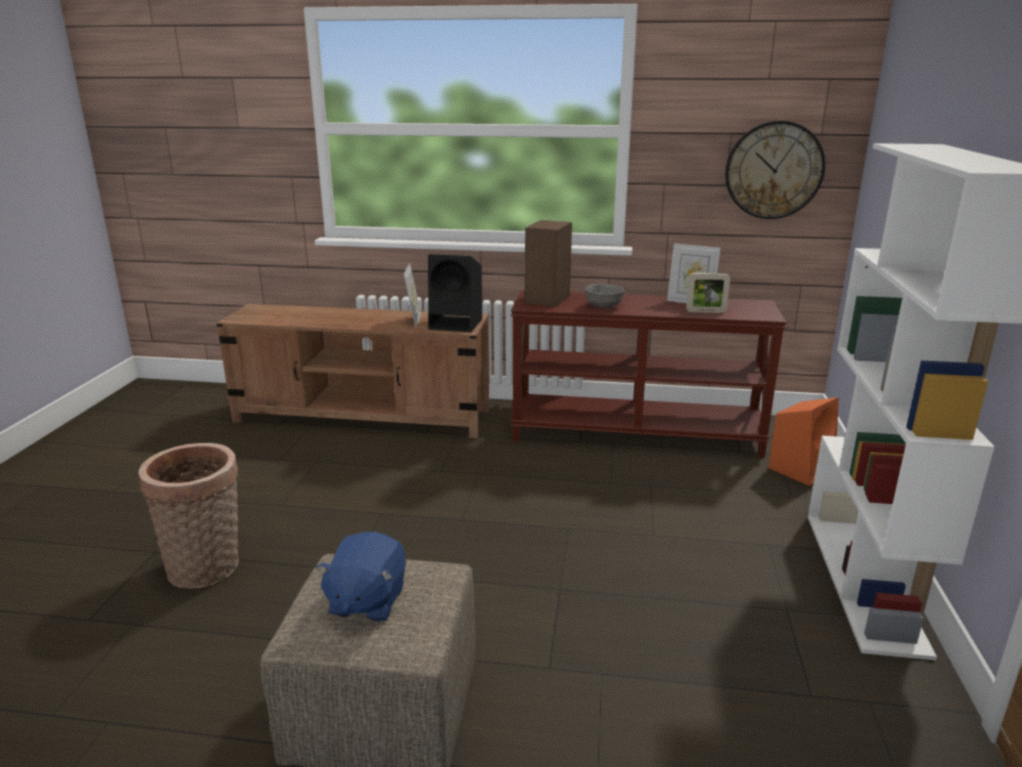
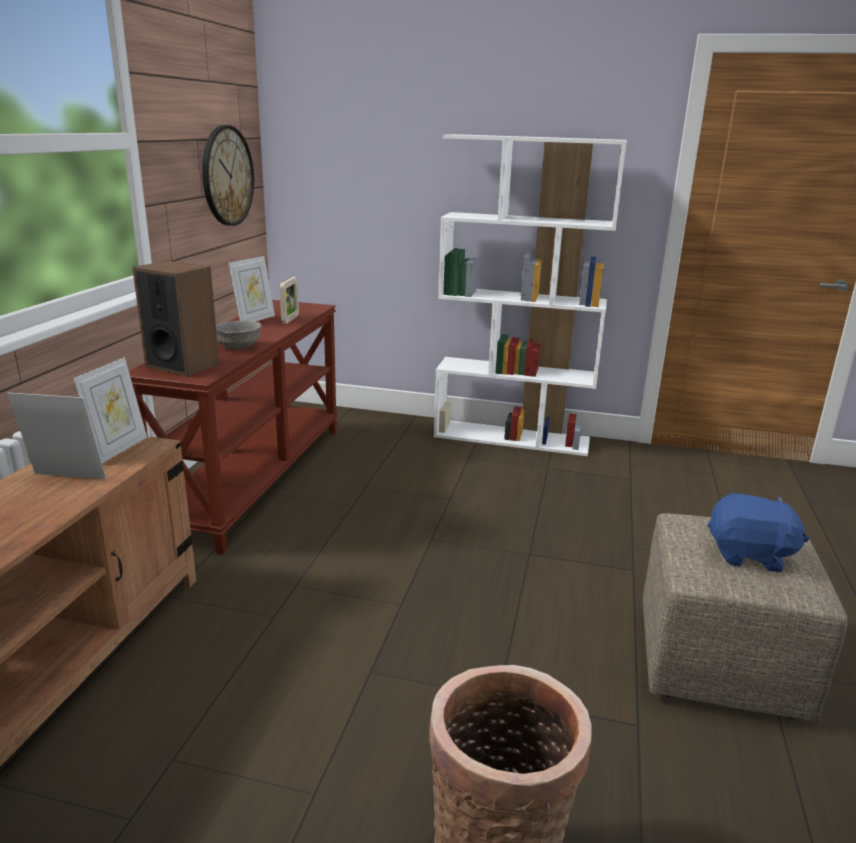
camera: 85 degrees left, 0 degrees up
black speaker [428,254,482,332] -> picture frame [73,357,147,463]
orange speaker [768,398,839,486] -> none

